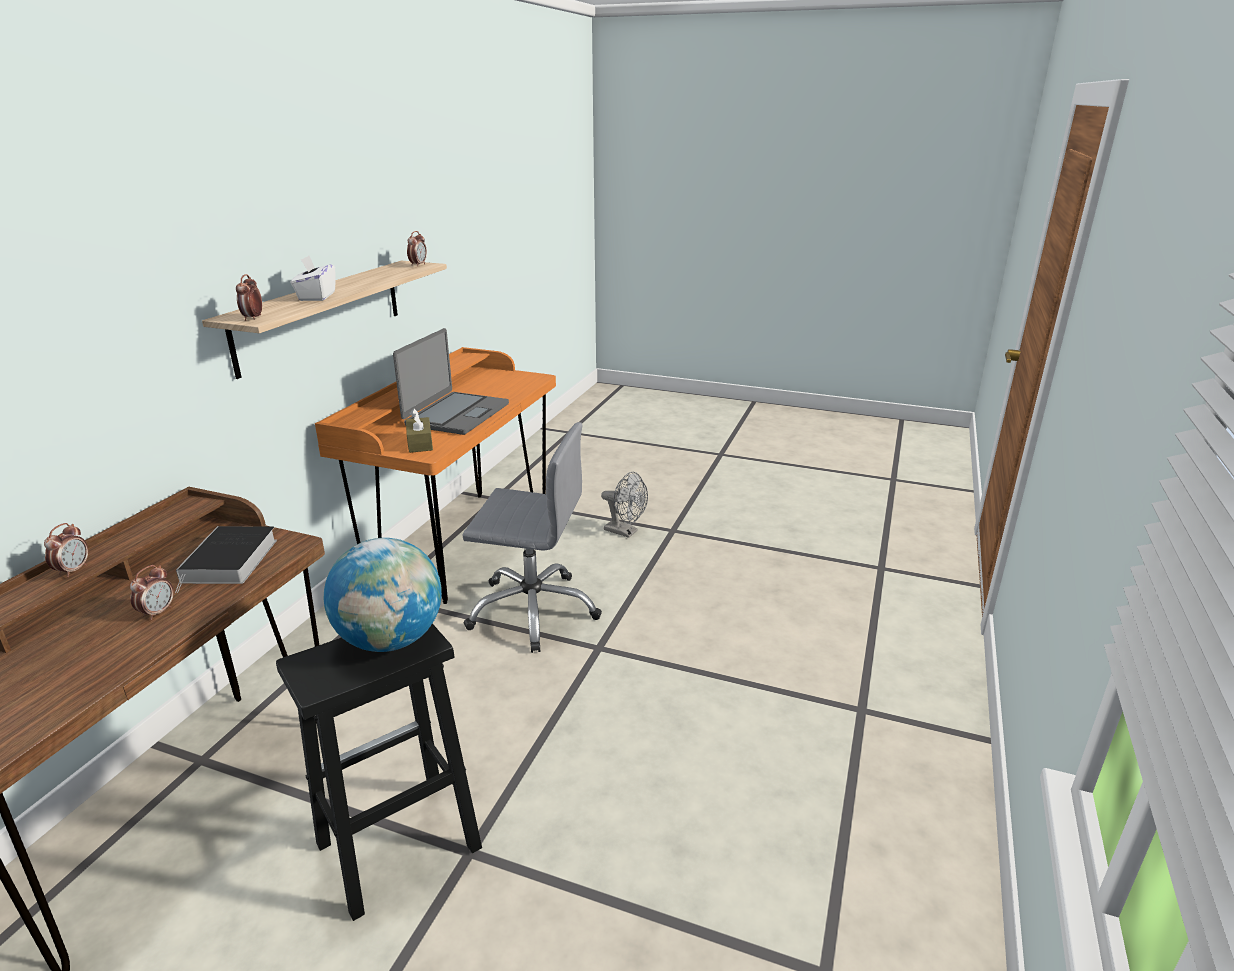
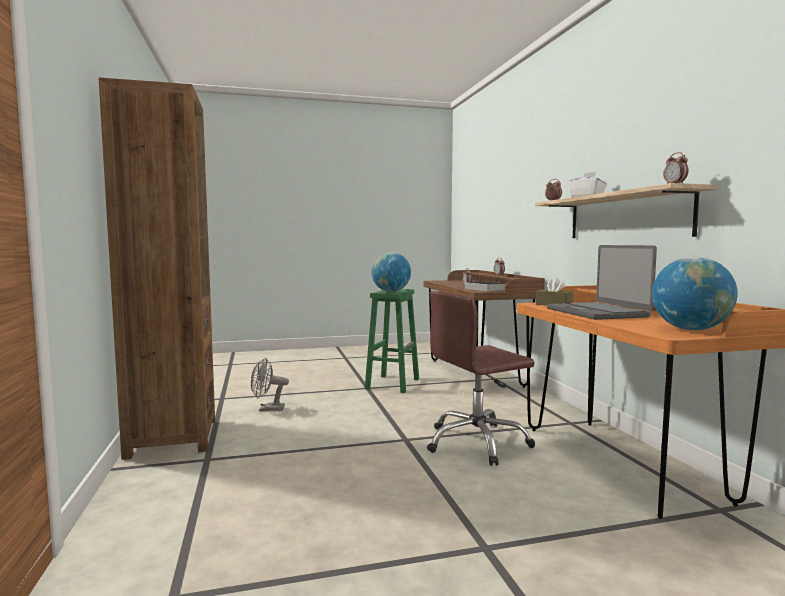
camera: 145 degrees right, 20 degrees down
black stool [276,623,482,921] -> green stool [365,289,419,393]
grey office chair [462,422,602,653] -> brown office chair [427,291,535,466]
grey fan [601,472,648,538] -> grey fan moved to [251,358,289,411]
none -> brown bookcase [99,77,215,460]
none -> globe [652,257,738,330]

